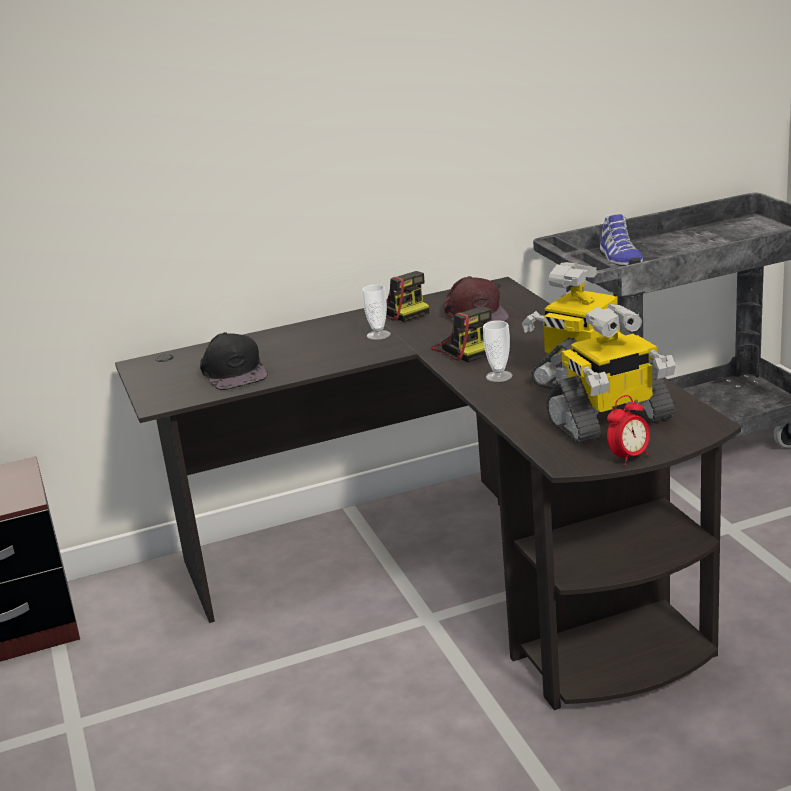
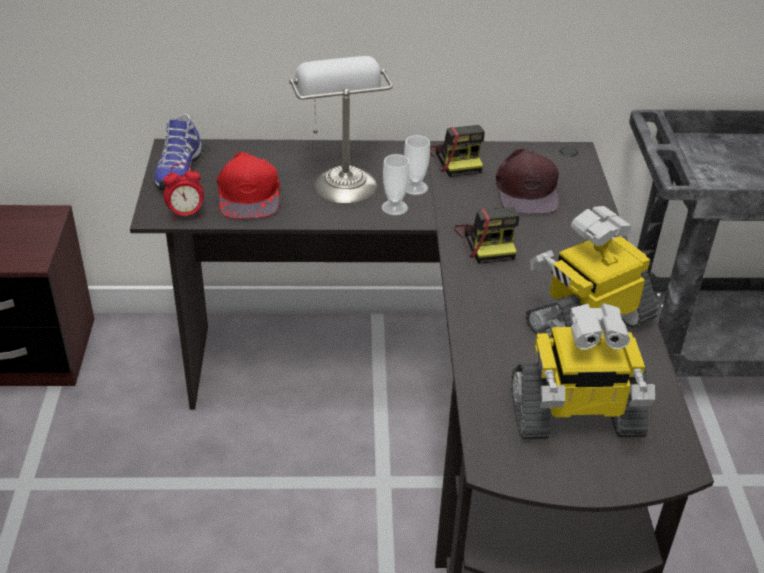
camera: 15 degrees right, 15 degrees up
black cap [200,332,268,390] -> red cap [216,152,280,219]
cup [483,321,512,382] -> cup moved to [381,154,410,215]
shoe [600,214,643,266] -> shoe moved to [154,114,202,191]
alarm clock [607,395,650,465] -> alarm clock moved to [163,163,204,221]
none -> white table lamp [289,56,393,203]

